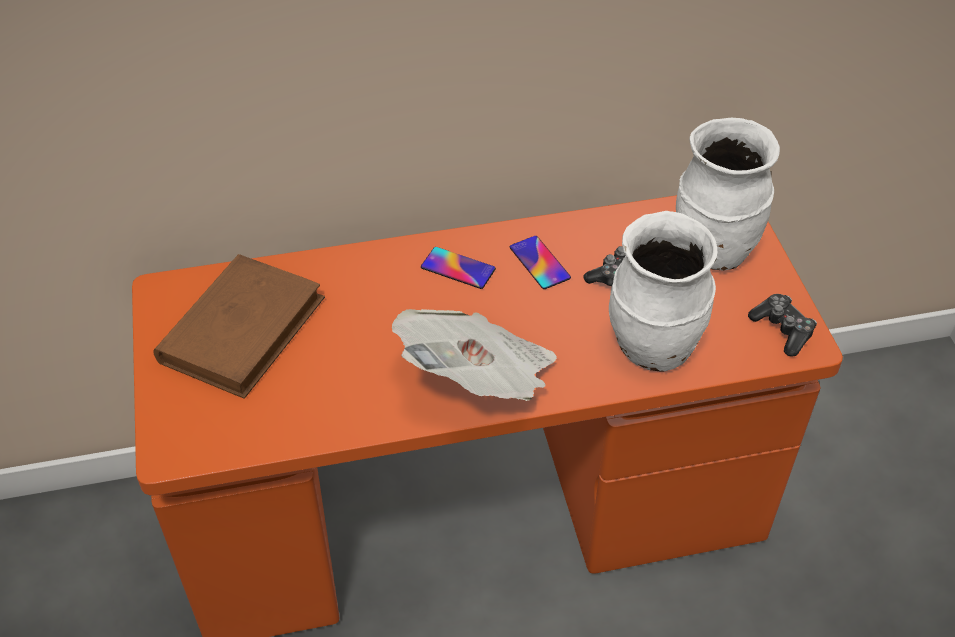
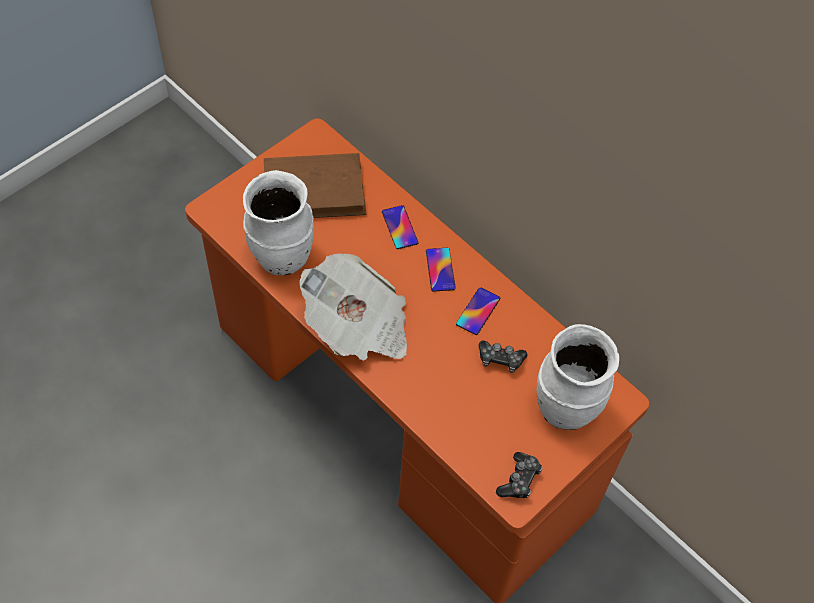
camera: 55 degrees right, 10 degrees up
white vase [609,211,717,371] -> white vase moved to [243,170,314,276]
none -> phone [382,205,419,249]

